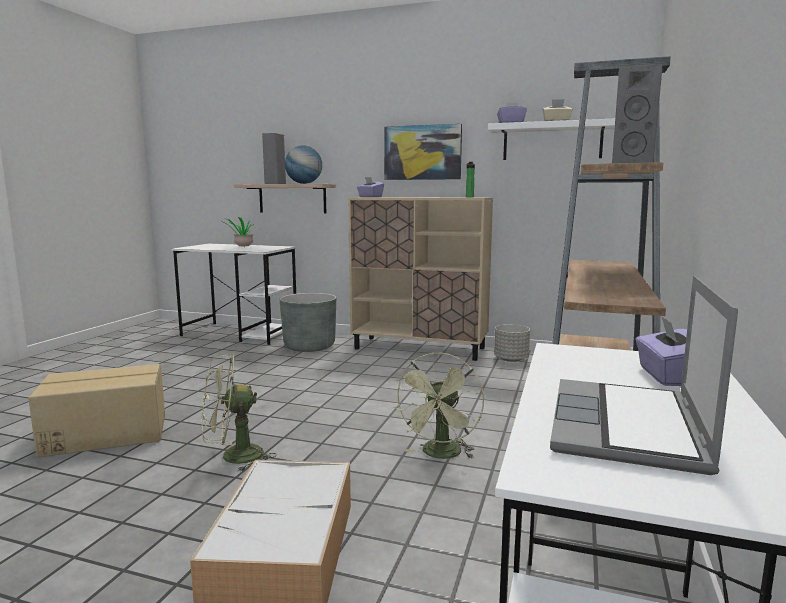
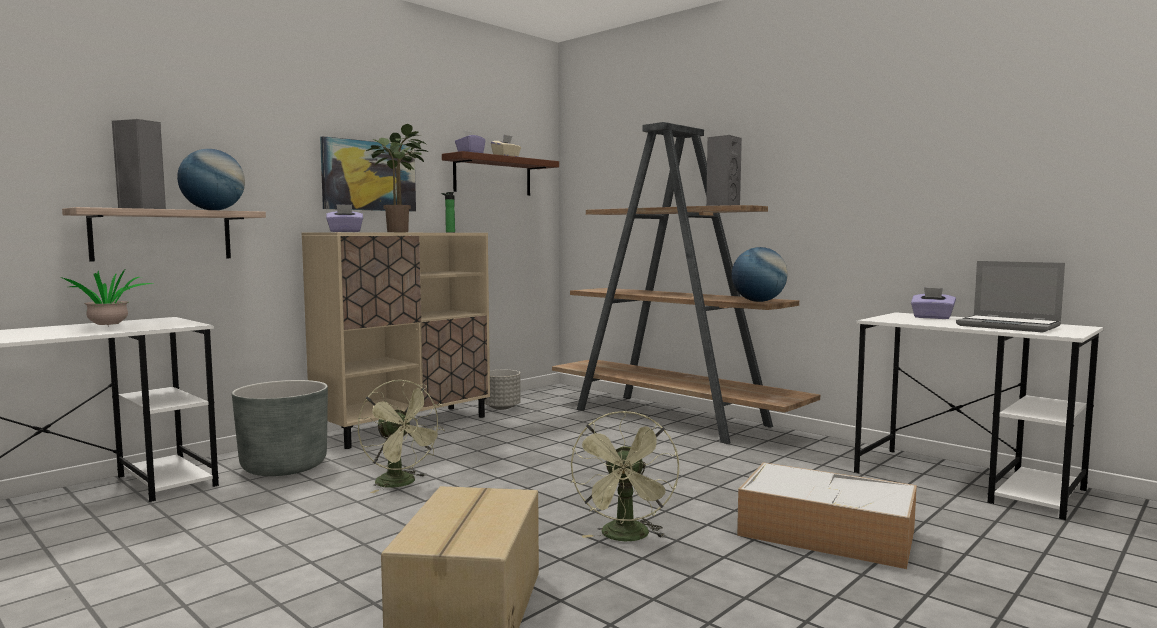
camera: 65 degrees left, 5 degrees down
green fan [394,352,484,459] -> green fan moved to [358,380,445,493]
white shelf [488,119,615,160] -> brown shelf [442,151,559,196]
none -> potted plant [366,124,429,232]
none -> globe [732,247,788,302]

